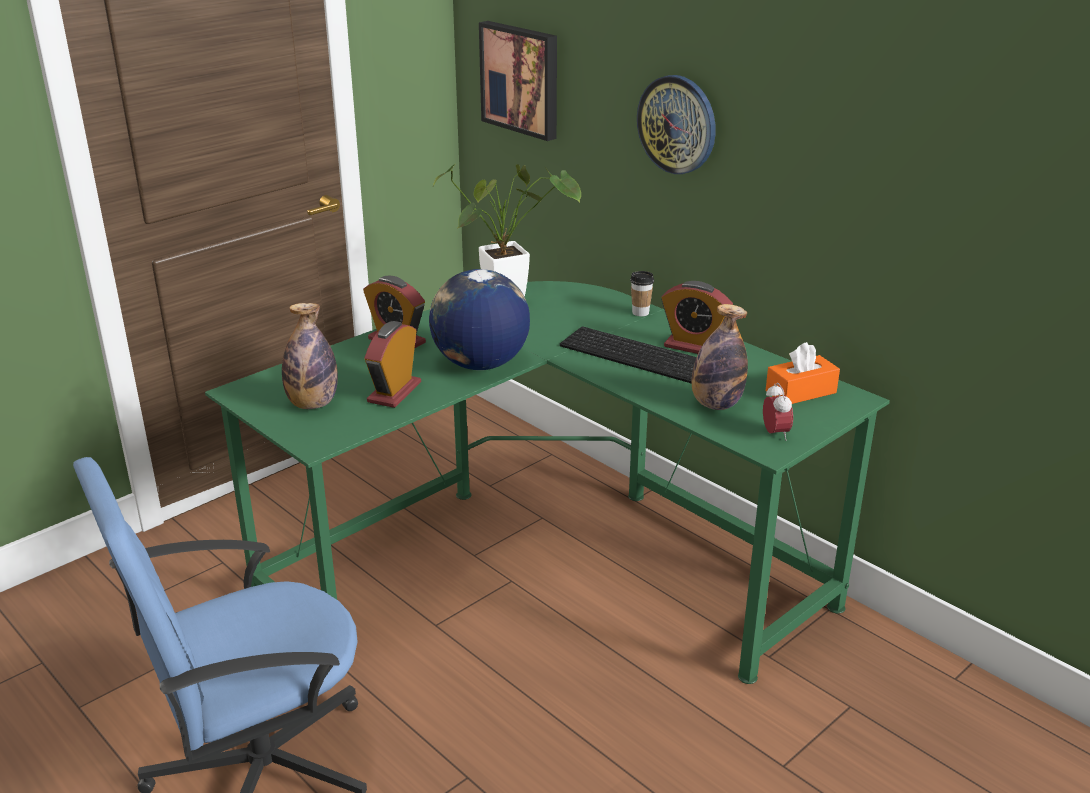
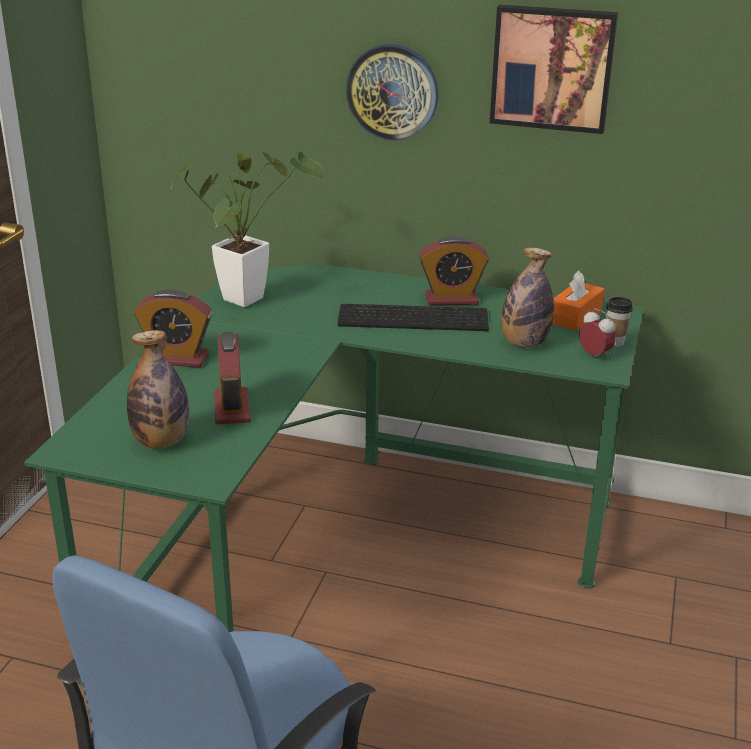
camera: 30 degrees left, 0 degrees up
globe [429,269,530,370] -> none
picture [479,21,557,141] -> picture moved to [490,5,618,134]
cup [630,271,654,316] -> cup moved to [606,297,633,346]

